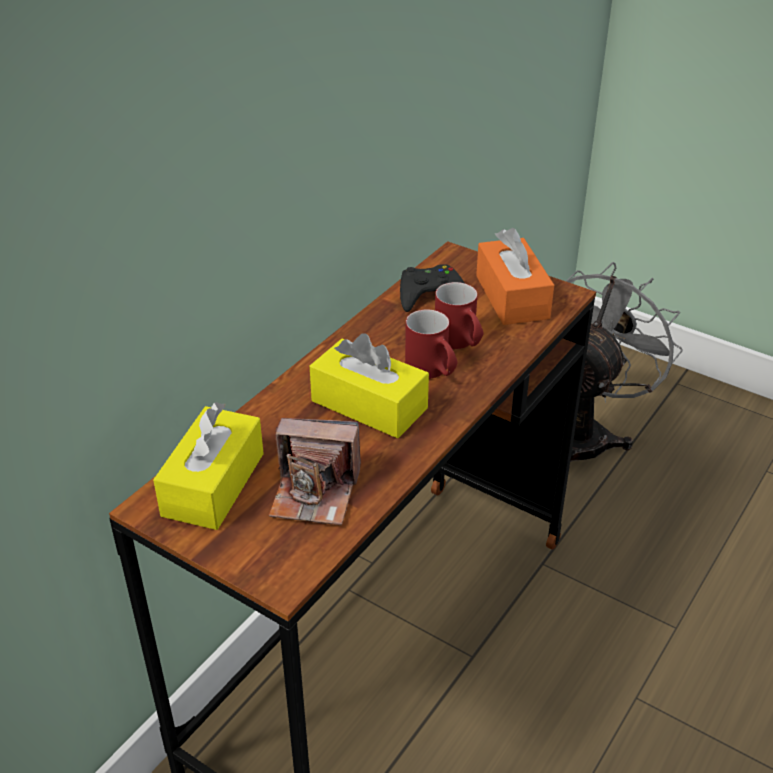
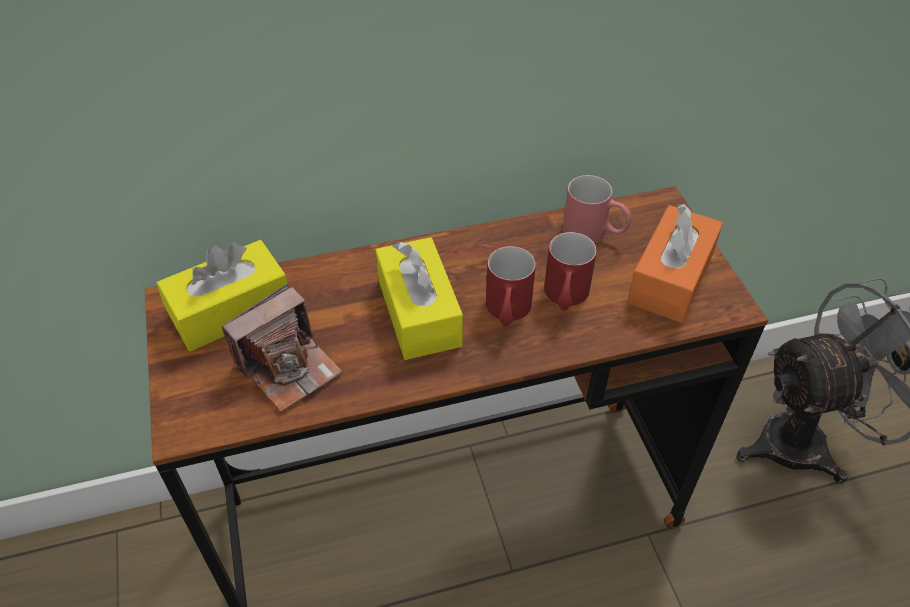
camera: 40 degrees right, 10 degrees up
camera [269,418,361,525] -> camera turned 90 degrees counterclockwise [221,284,343,412]
black game controller [400,264,464,312] -> red mug [562,175,632,243]

